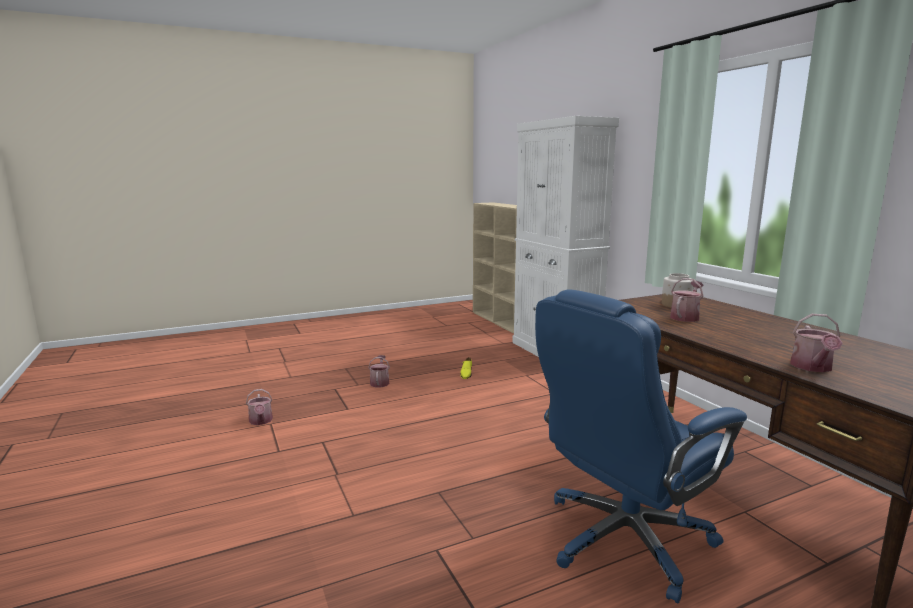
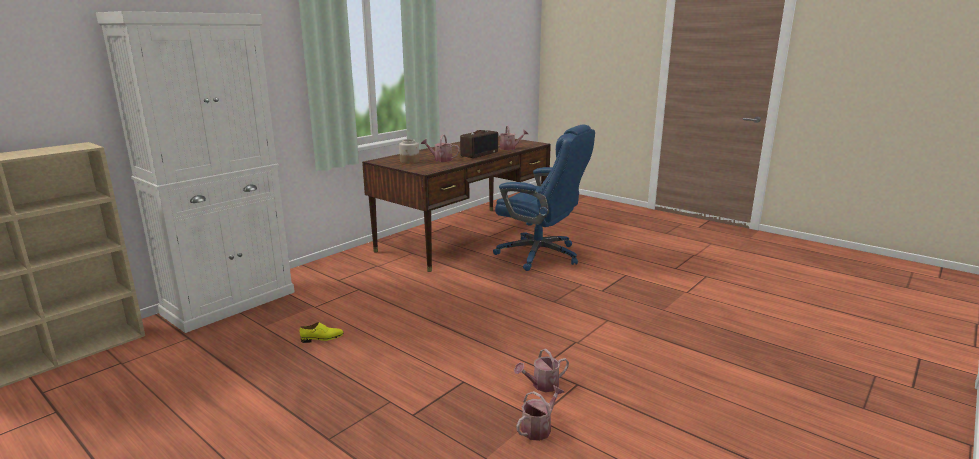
camera: 115 degrees left, 5 degrees up
watering can [368,355,390,387] -> watering can moved to [514,348,569,392]
none -> radio [460,130,498,158]

